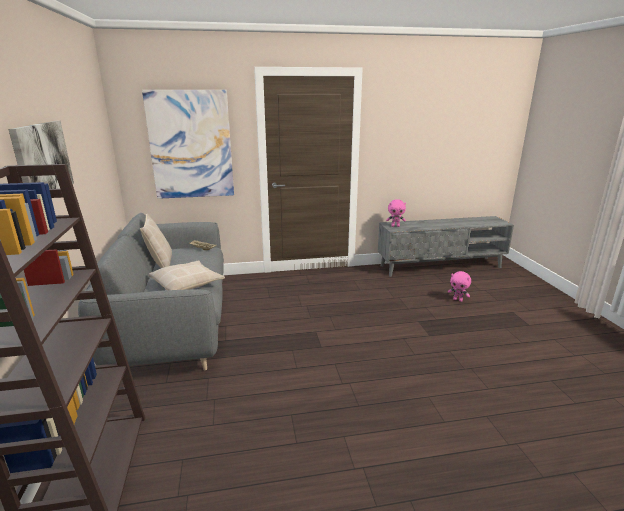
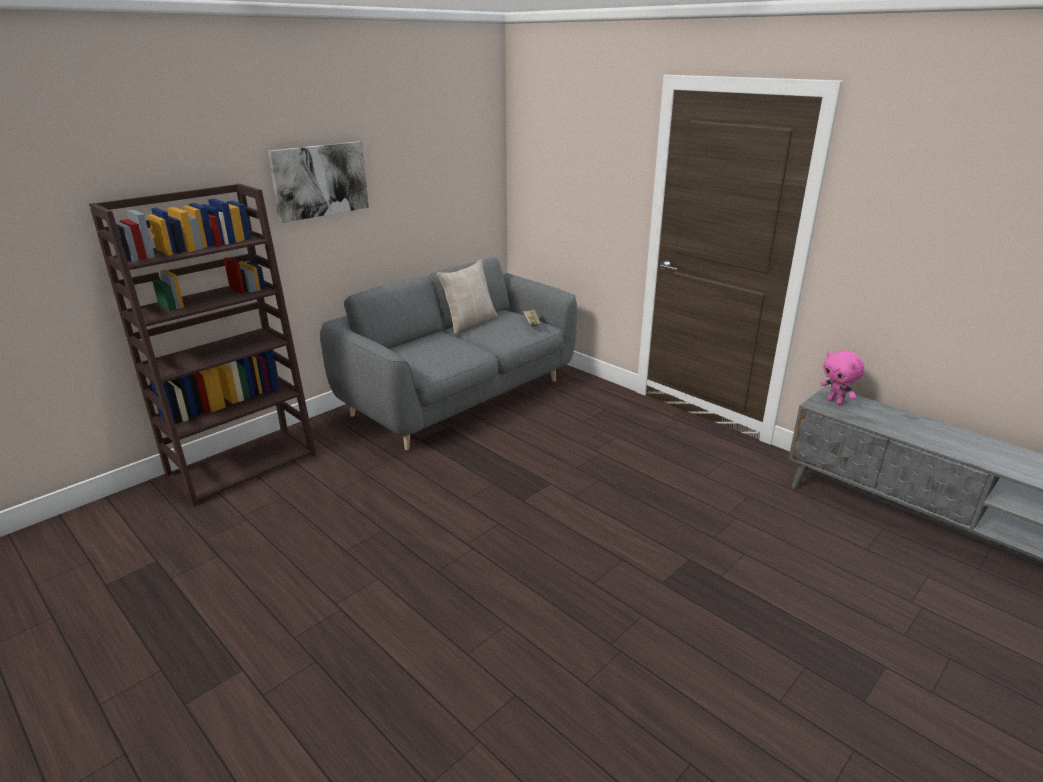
camera: 55 degrees right, 5 degrees up
picture [142,90,234,199] -> none
beige pillow [149,260,225,290] -> none
pink plush toy [448,271,471,302] -> none

